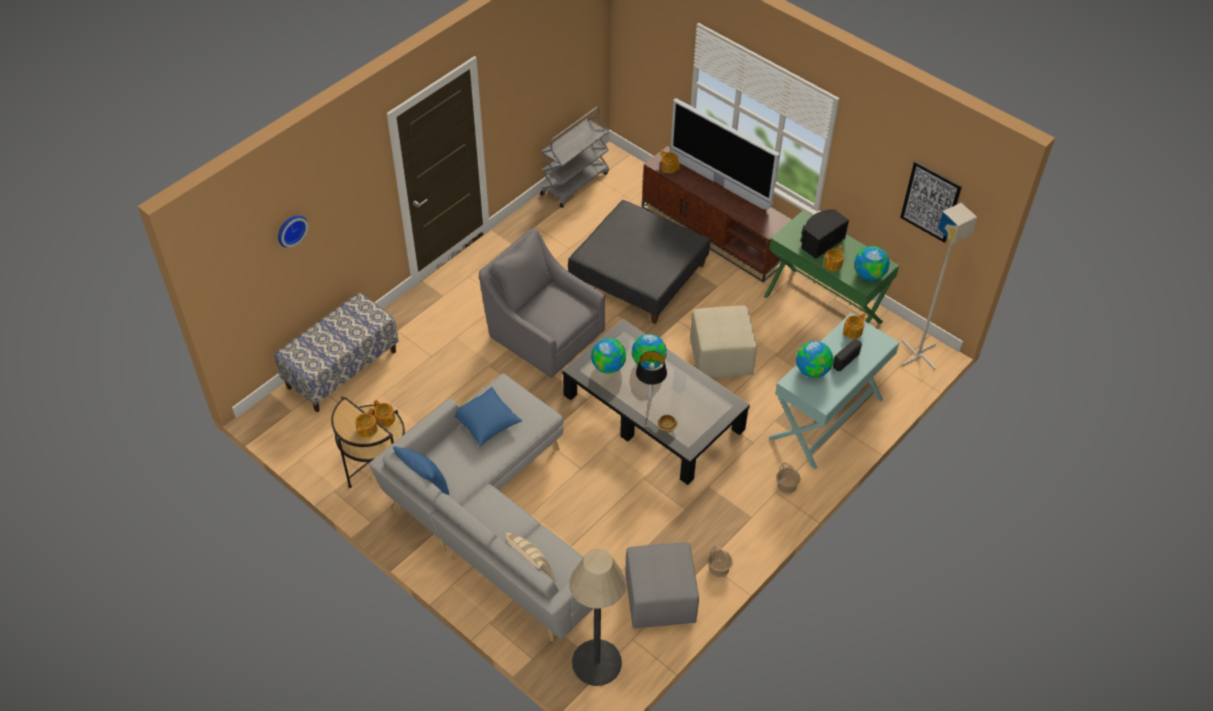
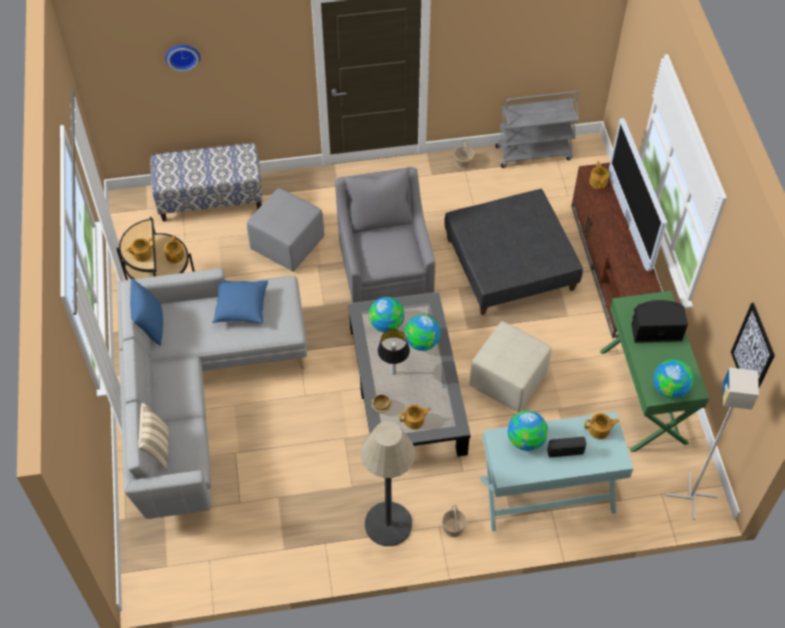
camera: 40 degrees right, 5 degrees up
floor lamp [569,549,626,686] -> floor lamp moved to [361,421,415,546]
grey ottoman [625,542,699,629] -> grey ottoman moved to [247,188,324,272]
basket [708,545,733,578] -> basket moved to [454,139,474,169]
teapot [824,245,844,271] -> teapot moved to [399,405,431,429]

